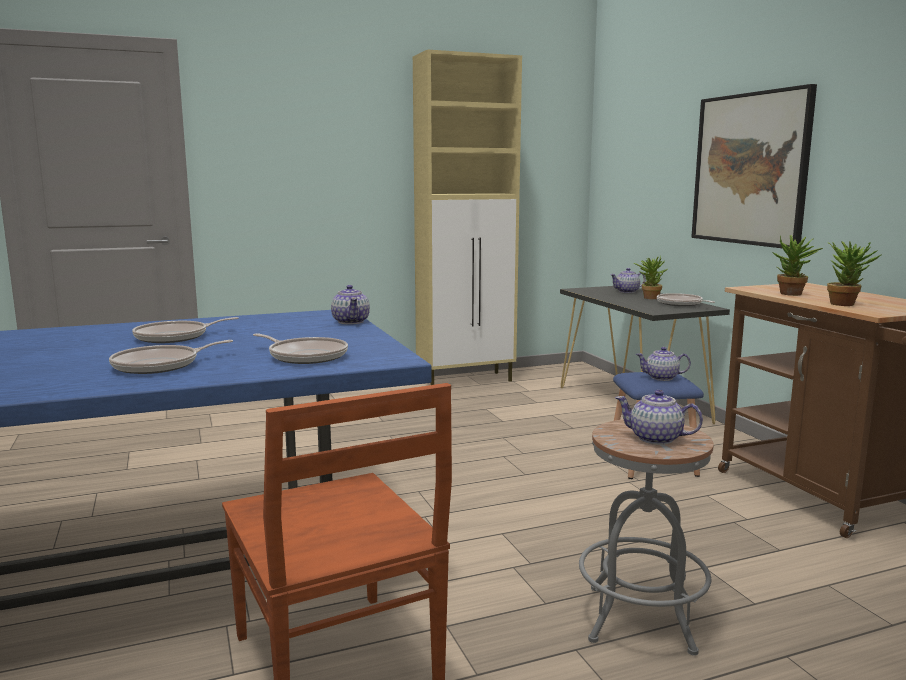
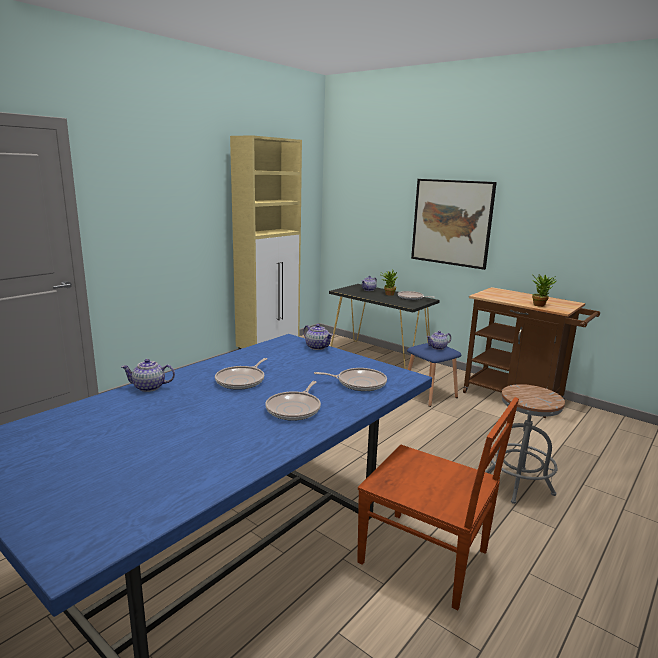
camera: 30 degrees left, 5 degrees up
teapot [615,390,703,445] -> teapot moved to [121,359,175,392]
potted plant [772,235,823,296] -> none

